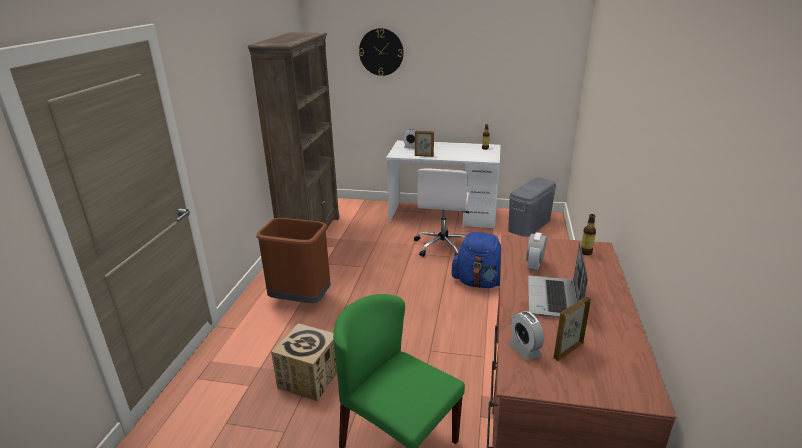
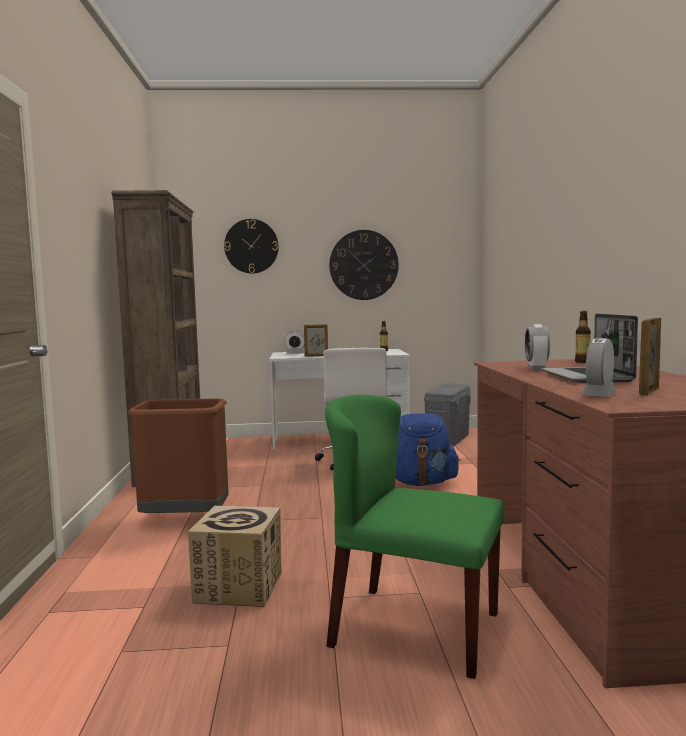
camera: 15 degrees left, 20 degrees down
alarm clock [509,311,544,361] -> alarm clock turned 75 degrees clockwise [581,338,617,397]
none -> wall clock [329,230,399,300]

